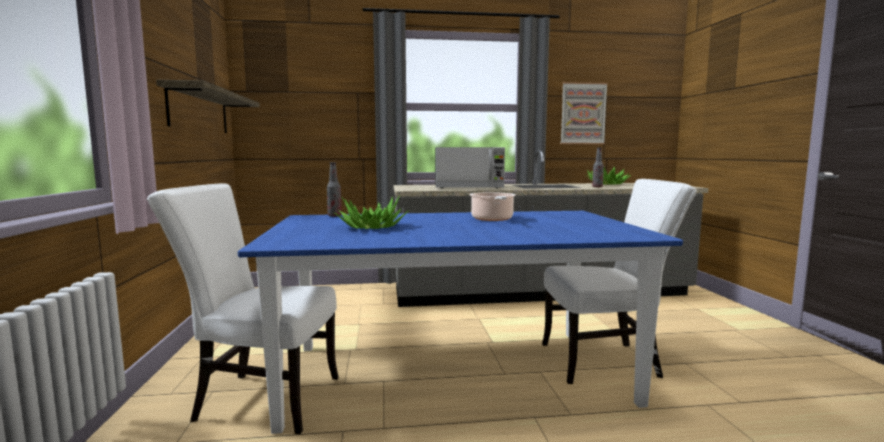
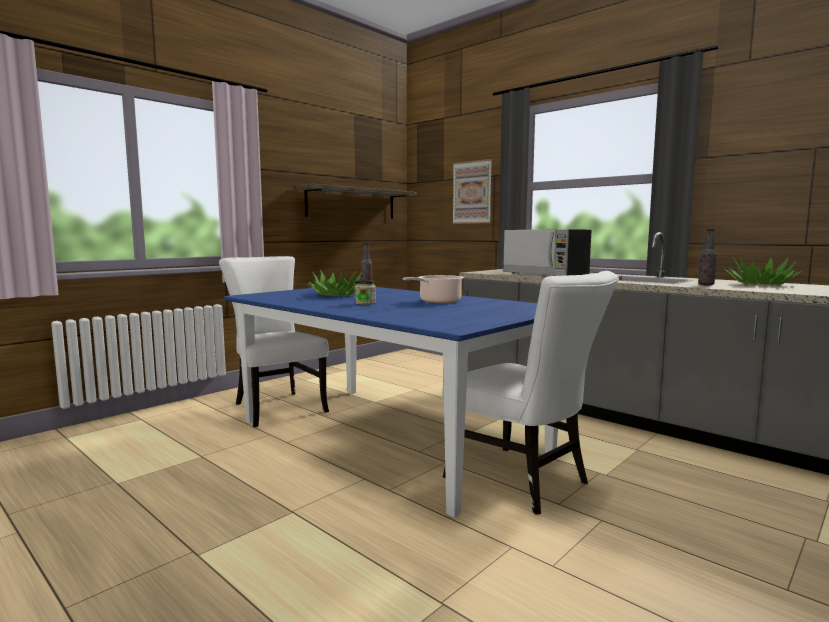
camera: 50 degrees right, 0 degrees up
picture [560,82,608,144] -> picture moved to [452,159,492,224]
none -> jar [354,280,376,305]

